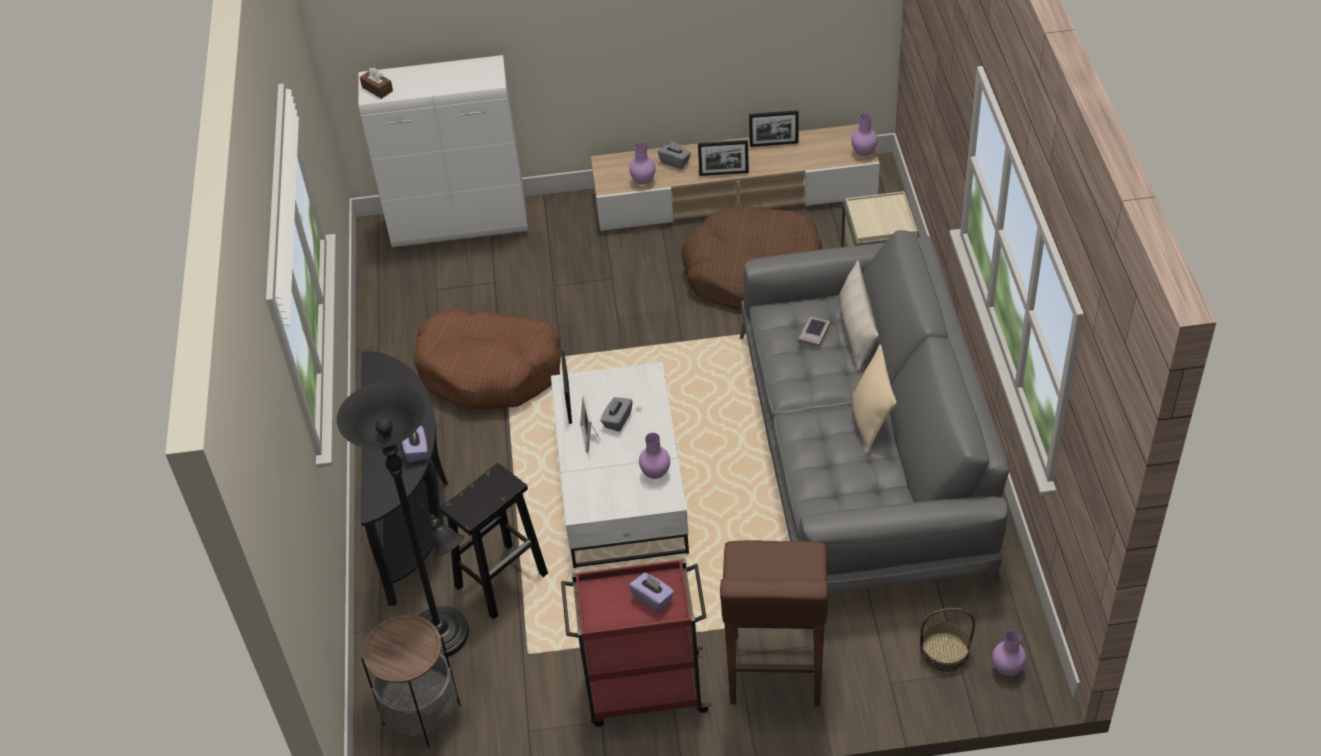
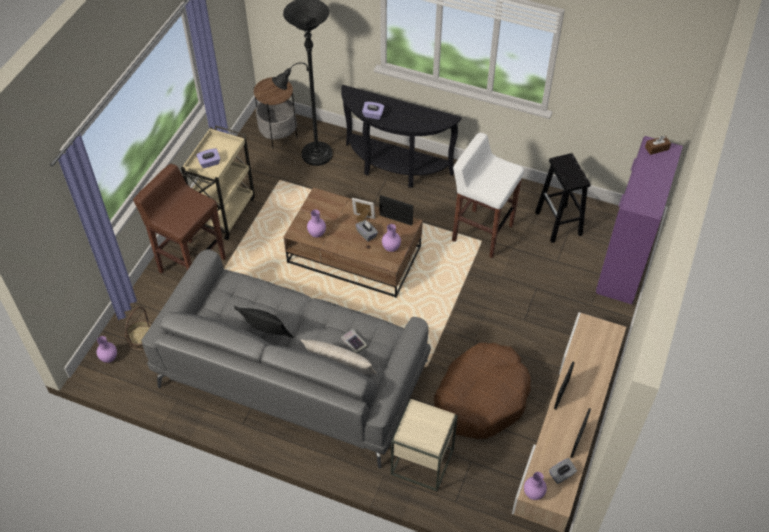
camera: 115 degrees right, 5 degrees up
white cabinet [358,55,528,247] -> purple cabinet [596,136,683,304]
brown dog bed [414,308,561,409] -> white stool [452,133,524,258]
black stool [440,463,548,620] -> black stool moved to [535,153,591,243]
white coffee table [551,362,689,568] -> brown coffee table [284,187,423,298]
red cart [561,559,712,727] -> beige cart [181,126,255,240]
purple vase [629,142,656,184] -> purple vase moved to [382,224,401,252]
grey tissue box [658,141,691,169] -> grey tissue box moved to [549,458,577,484]
beige pillow [852,345,897,454] -> black pillow [234,306,294,338]

